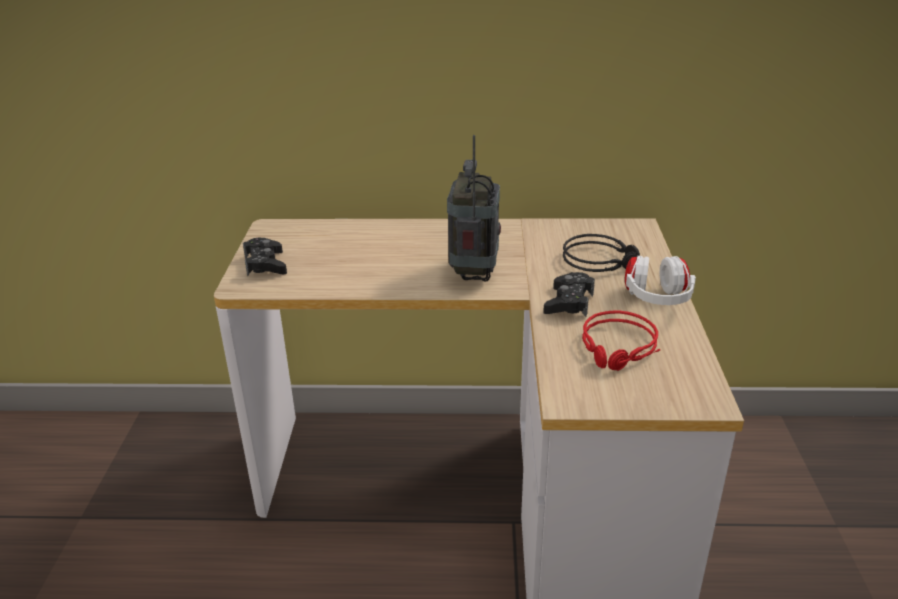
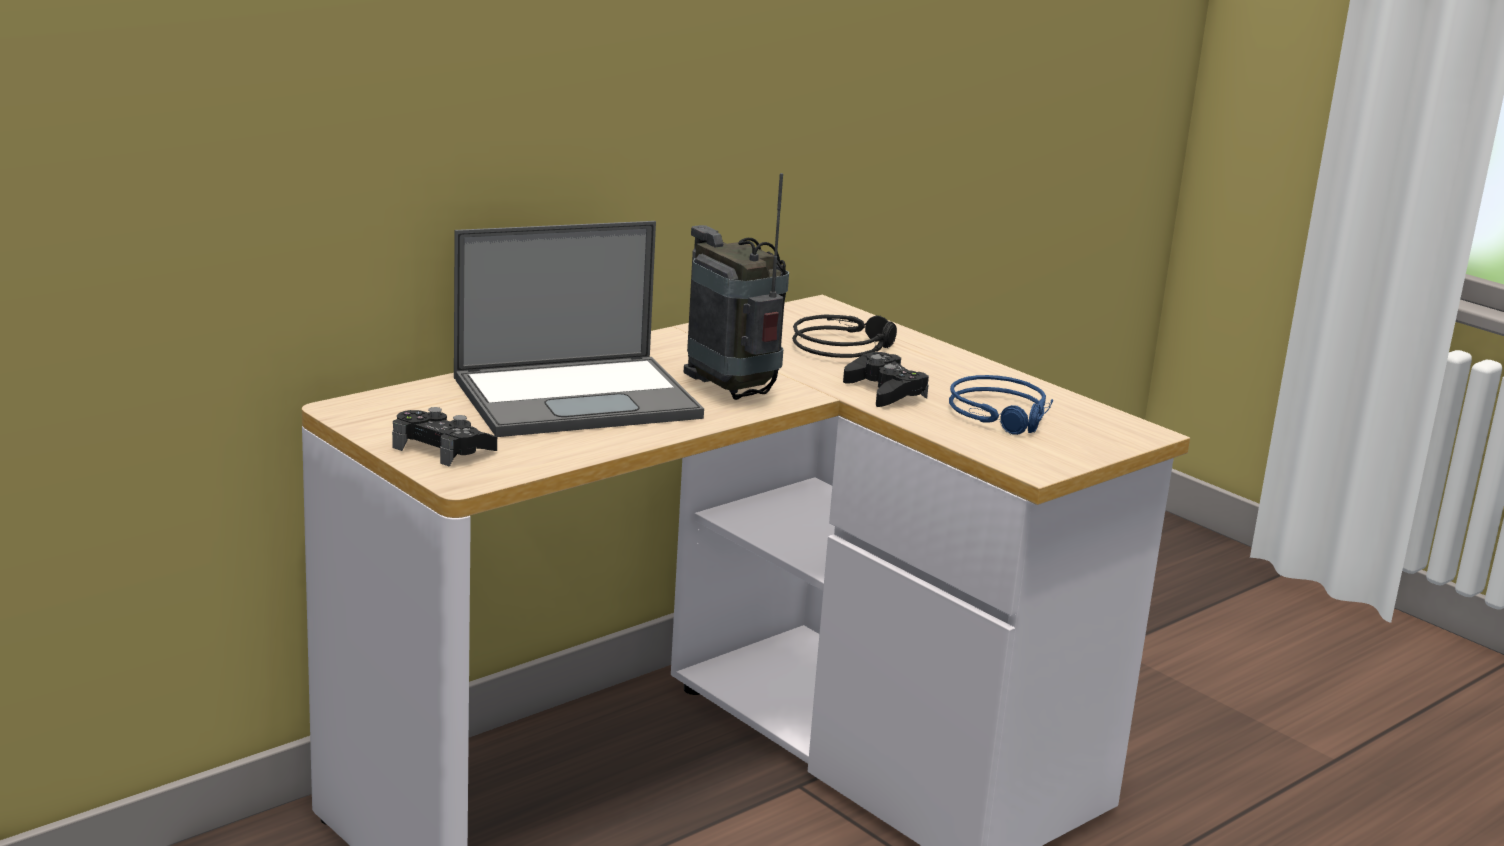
camera: 45 degrees left, 10 degrees down
red headphones [582,310,660,371] -> blue headphones [949,375,1053,435]
white headphones [625,256,696,305] -> none
none -> laptop [454,221,704,437]

